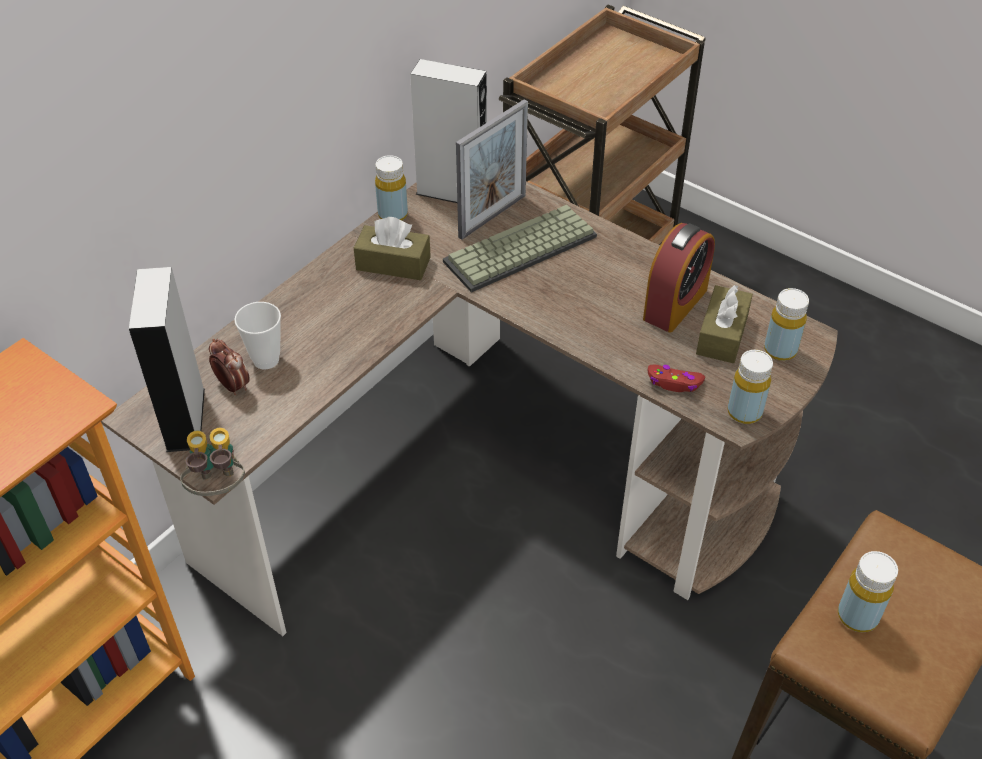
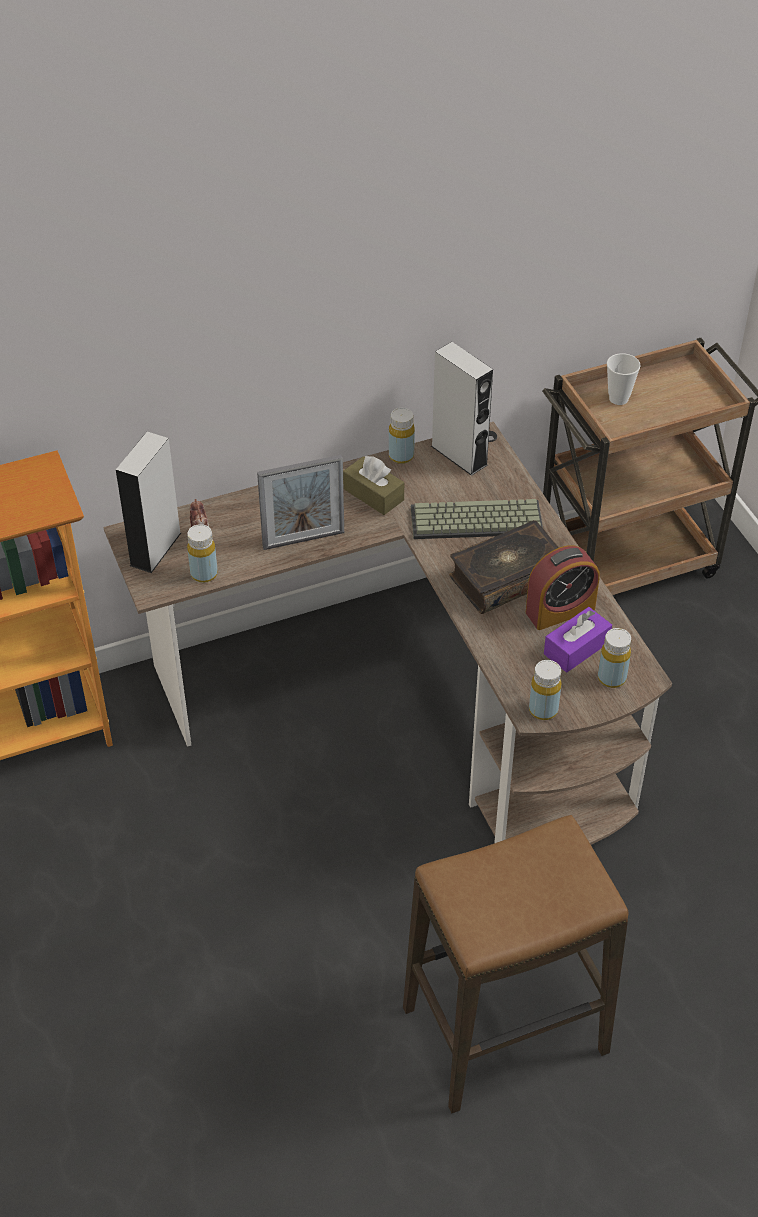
camera: 30 degrees right, 0 degrees up
binoculars [180,428,245,496] -> none
cup [234,302,281,369] -> cup moved to [607,353,641,405]
picture frame [456,99,528,240] -> picture frame moved to [257,455,344,550]
red game controller [648,364,705,392] -> none
brown tissue box [696,285,753,363] -> purple tissue box [544,607,612,672]
yellow bottle [838,551,898,632] -> yellow bottle moved to [187,524,218,583]
none -> book [449,520,559,614]

